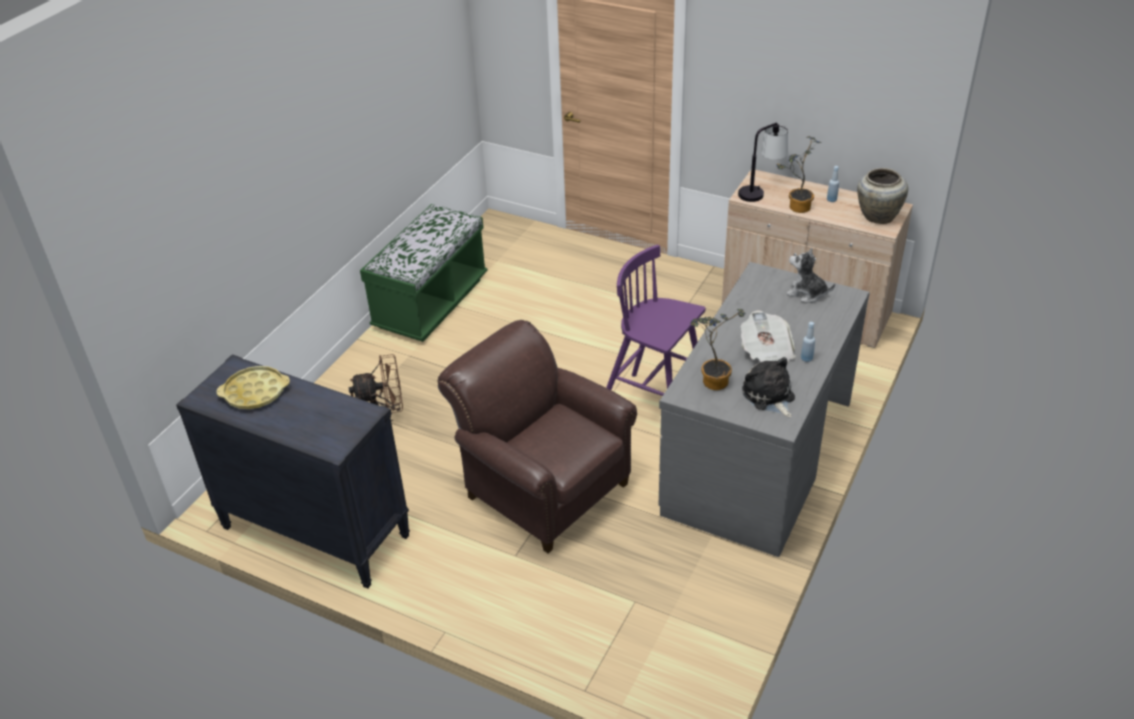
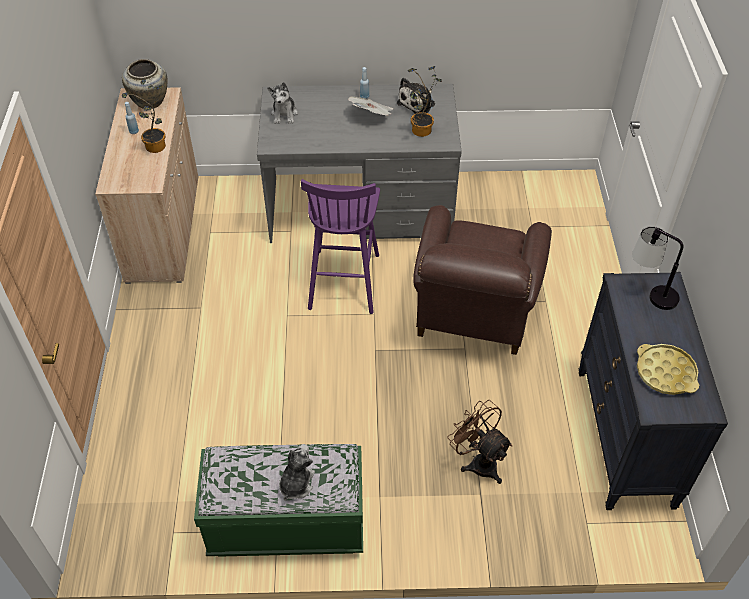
camera: 120 degrees left, 10 degrees up
table lamp [738,123,788,202] -> table lamp moved to [632,226,684,310]
none -> plush toy [279,444,315,501]

